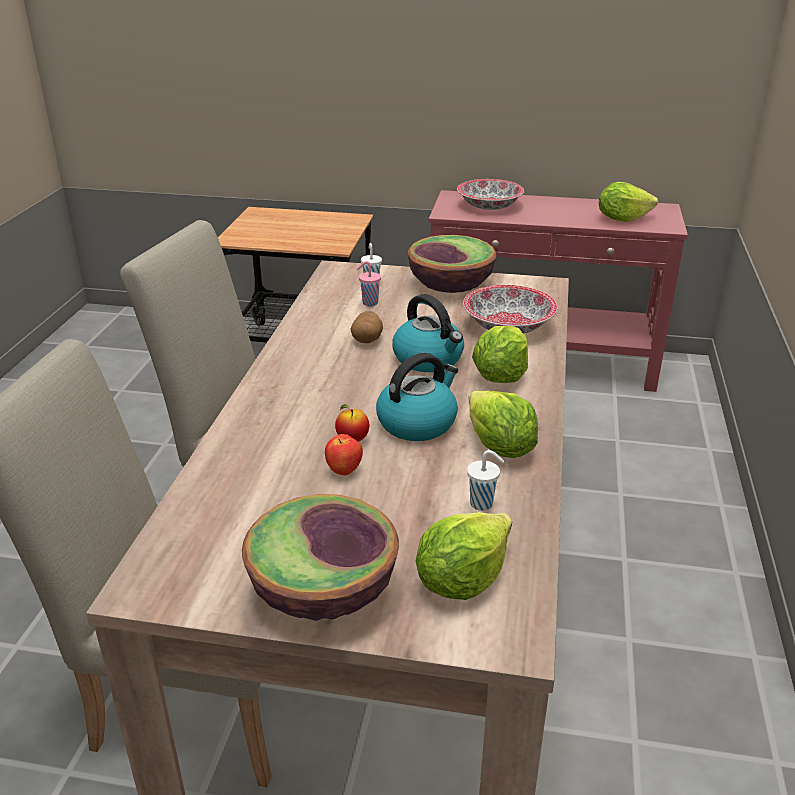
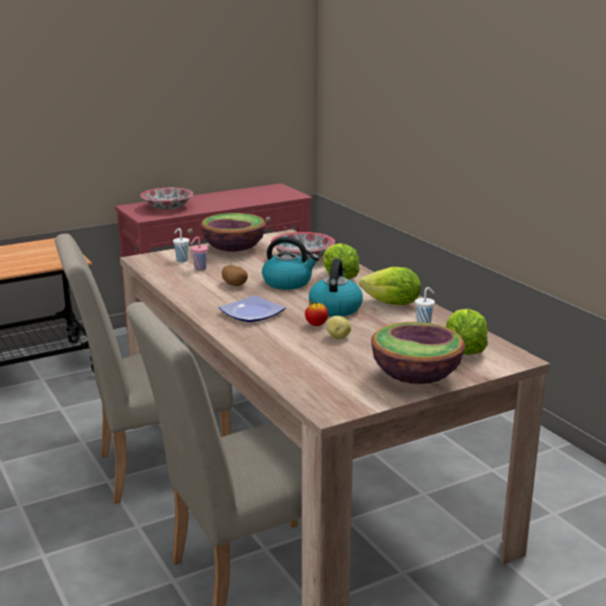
camera: 40 degrees left, 10 degrees down
apple [325,434,363,475] -> potato [326,316,351,339]
lettuce [599,182,658,222] -> none
none -> plate [218,295,286,322]

